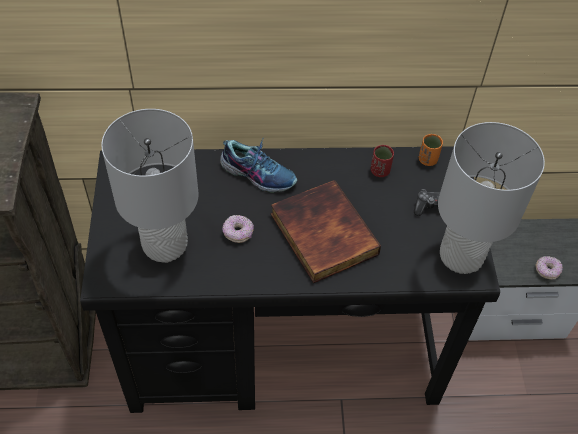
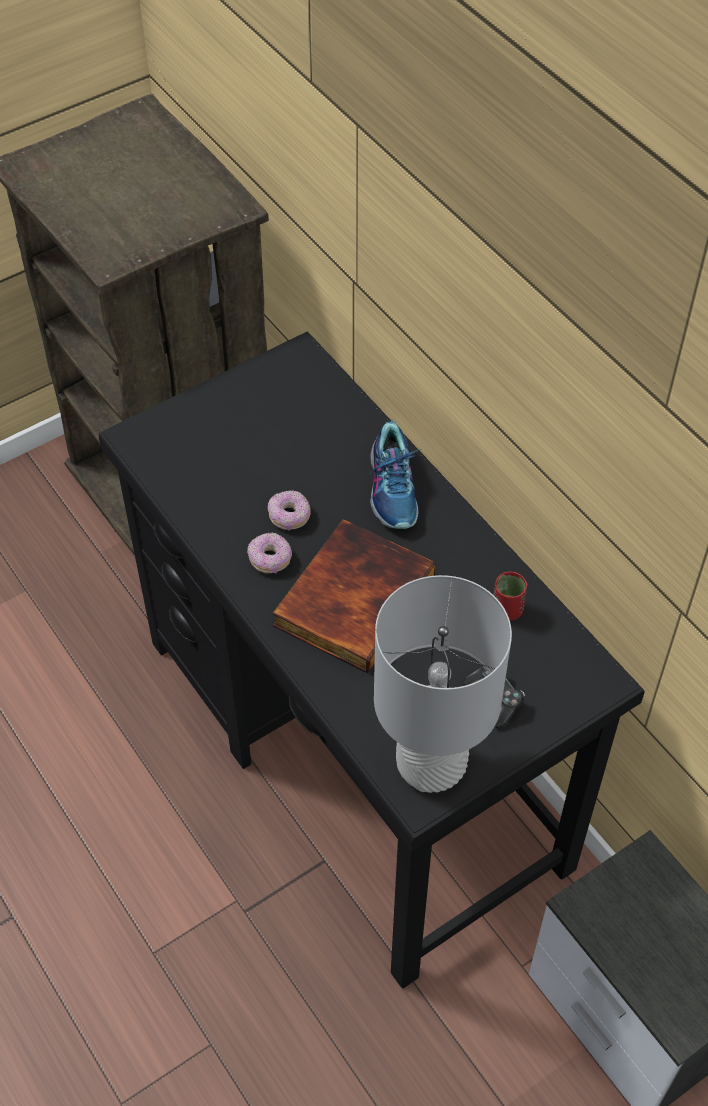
camera: 60 degrees right, 0 degrees up
grey table lamp [101,109,199,263] -> none
orange cup [419,134,443,166] -> none
donut [536,256,563,279] -> donut moved to [247,533,292,574]

